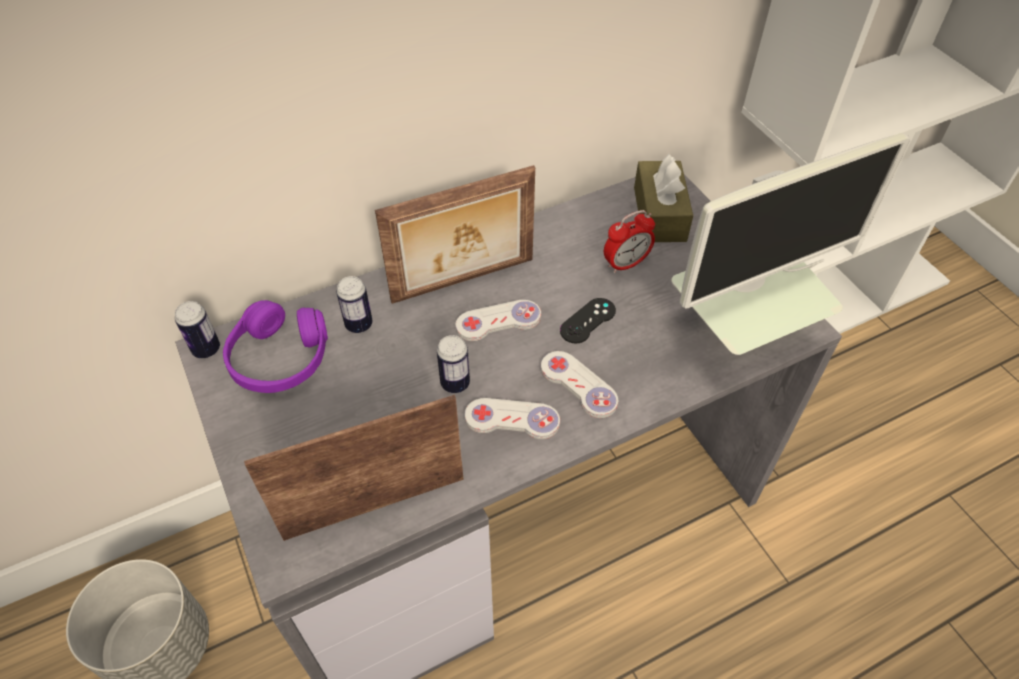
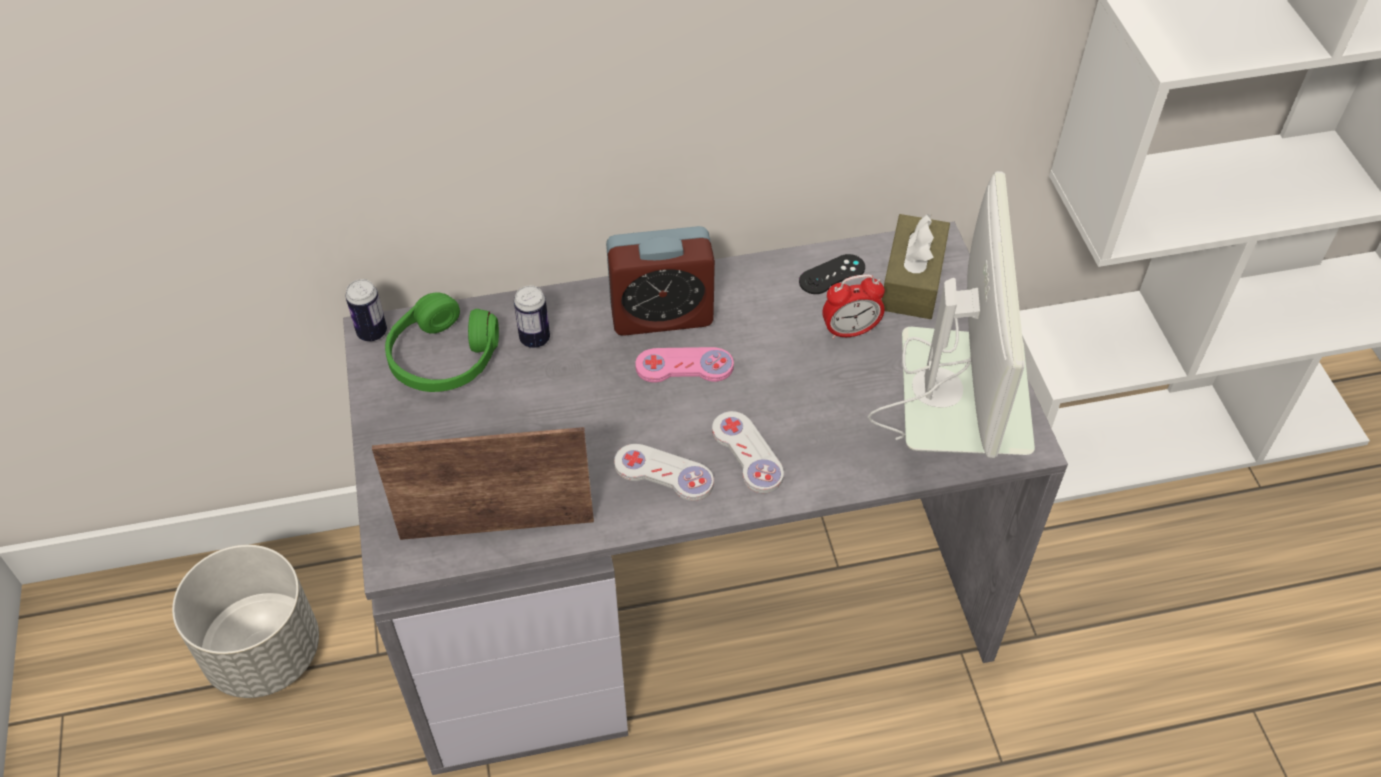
camera: 15 degrees right, 0 degrees up
purple headphones [223,300,328,393] -> green headphones [385,292,499,392]
picture frame [375,165,535,304] -> alarm clock [606,226,715,336]
can [437,335,470,393] -> none
white game controller [456,300,541,341] -> pink game controller [635,347,734,383]
black game controller [560,298,616,344] -> black game controller moved to [799,254,865,294]
monitor [671,133,910,355] -> monitor turned 75 degrees counterclockwise [868,171,1035,458]

